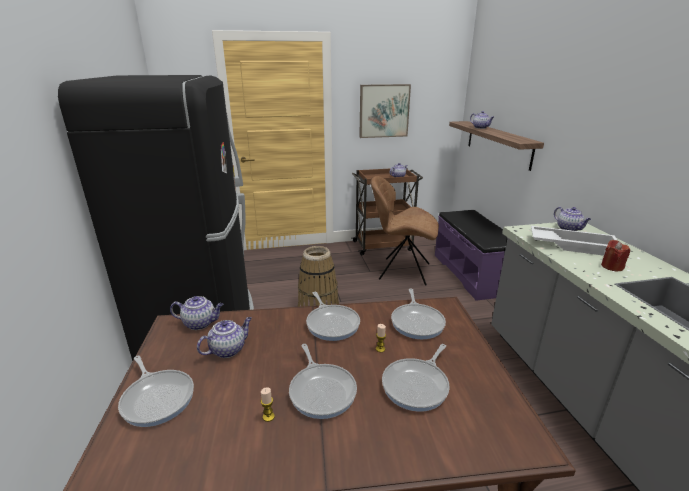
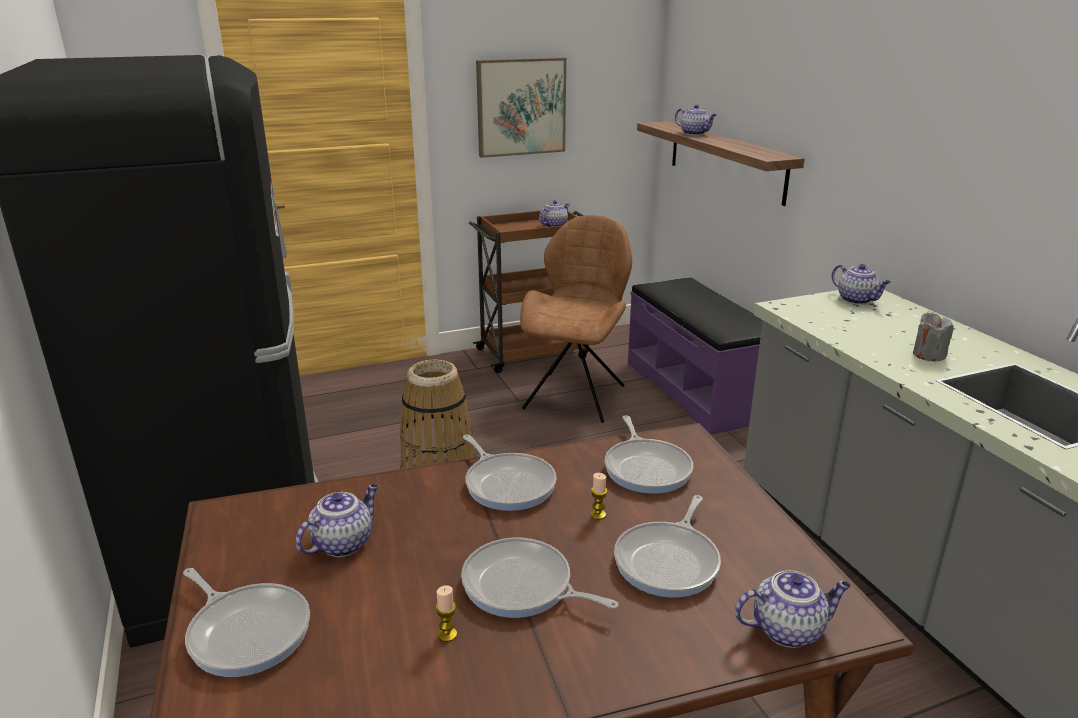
camera: 10 degrees left, 0 degrees up
teapot [170,296,224,330] -> teapot moved to [735,570,851,648]
frying pan [289,344,357,419] -> frying pan turned 150 degrees clockwise [461,538,619,618]
brown chair [371,176,439,285] -> brown chair turned 105 degrees clockwise [520,215,632,423]
white tray [531,226,618,256] -> none
red candle [601,240,630,271] -> grey candle [913,312,954,362]

